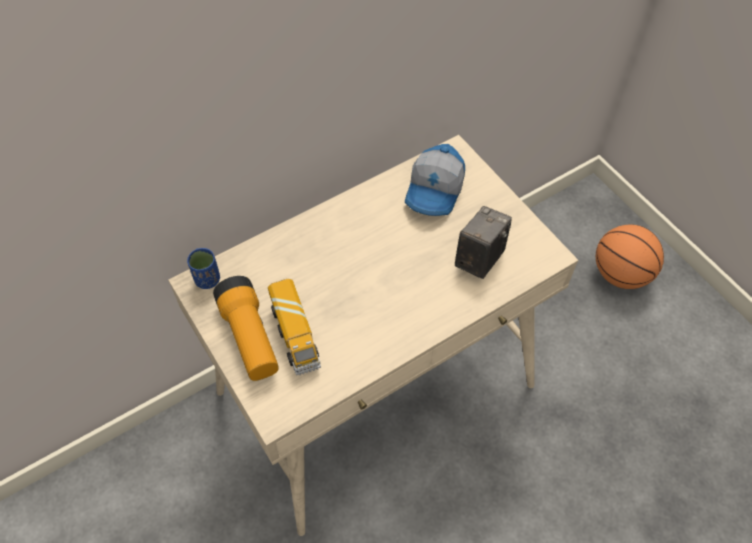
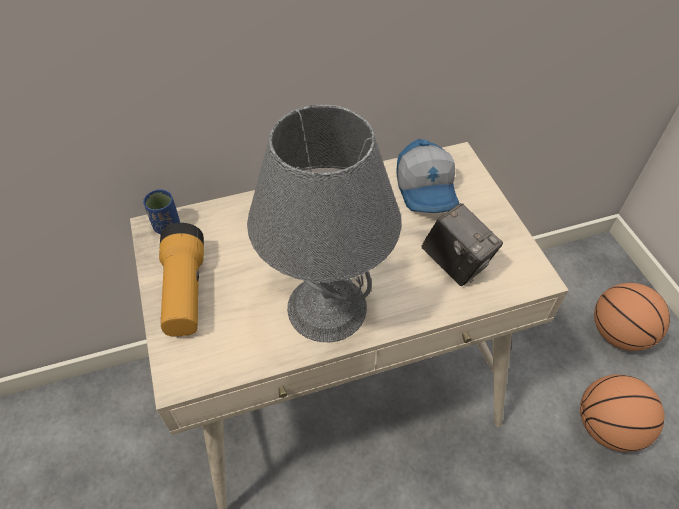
camera: 15 degrees right, 5 degrees down
toy truck [268,279,321,375] -> none
cap [405,144,465,216] -> cap turned 45 degrees counterclockwise [396,139,460,213]
camera [455,206,512,279] -> camera turned 90 degrees clockwise [422,203,503,286]
none -> grey table lamp [247,105,402,342]
none -> basketball [580,374,664,452]

